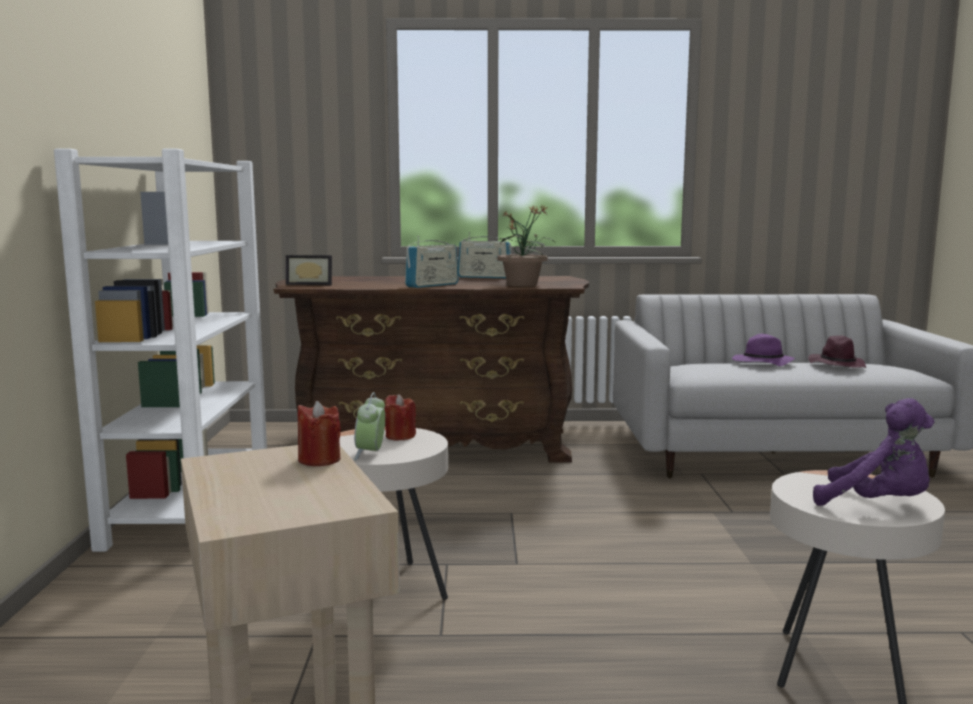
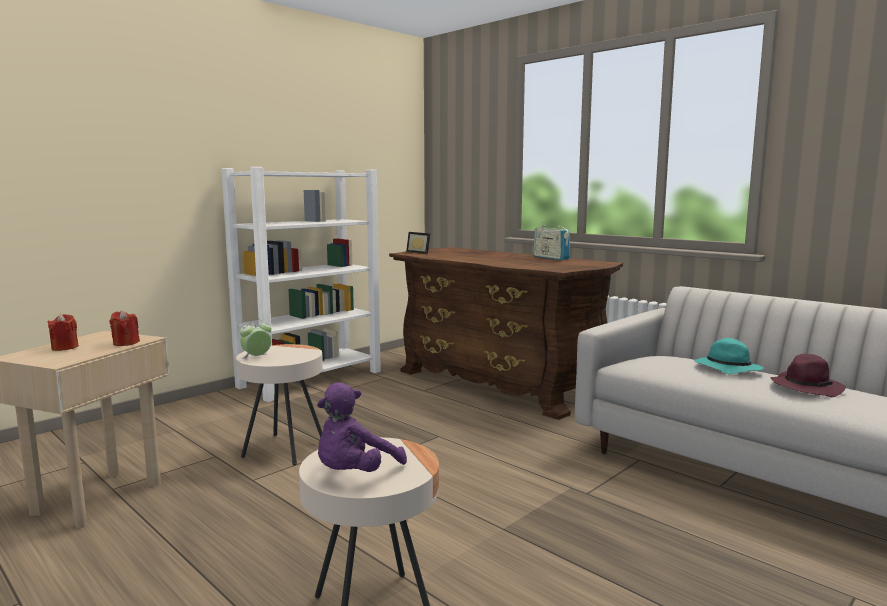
camera: 45 degrees right, 0 degrees up
red candle [385,394,416,440] -> red candle moved to [47,314,79,351]
radio [405,236,459,288] -> none
potted plant [497,206,555,286] -> none
purple hat [732,334,795,366] -> turquoise hat [695,338,764,374]
purple plush toy [813,398,934,506] -> purple plush toy turned 45 degrees clockwise [317,382,407,472]

